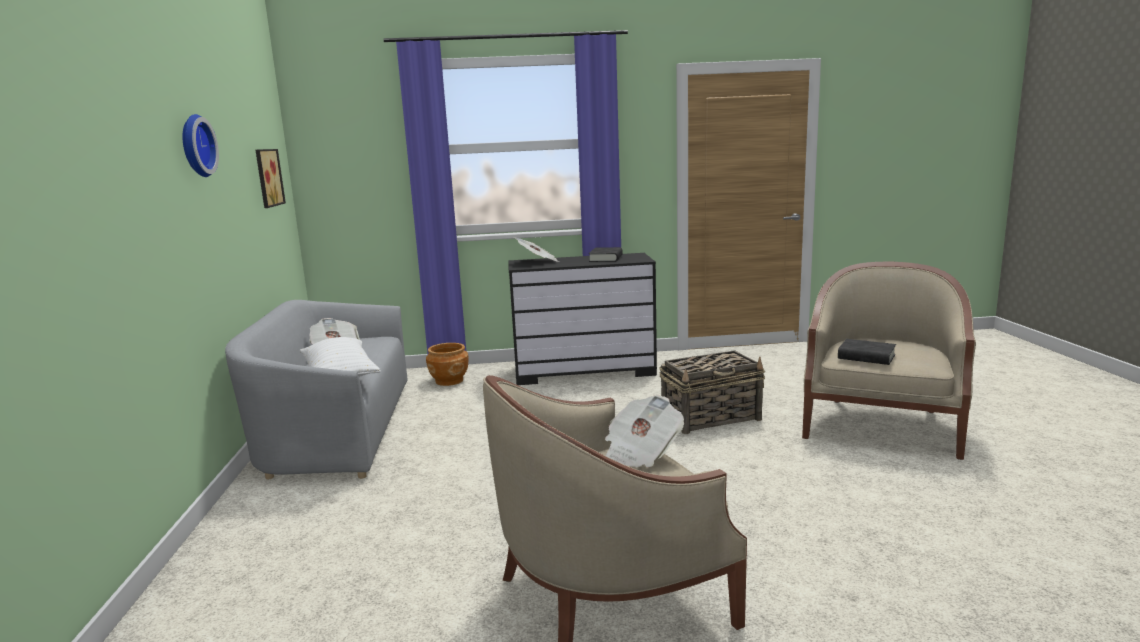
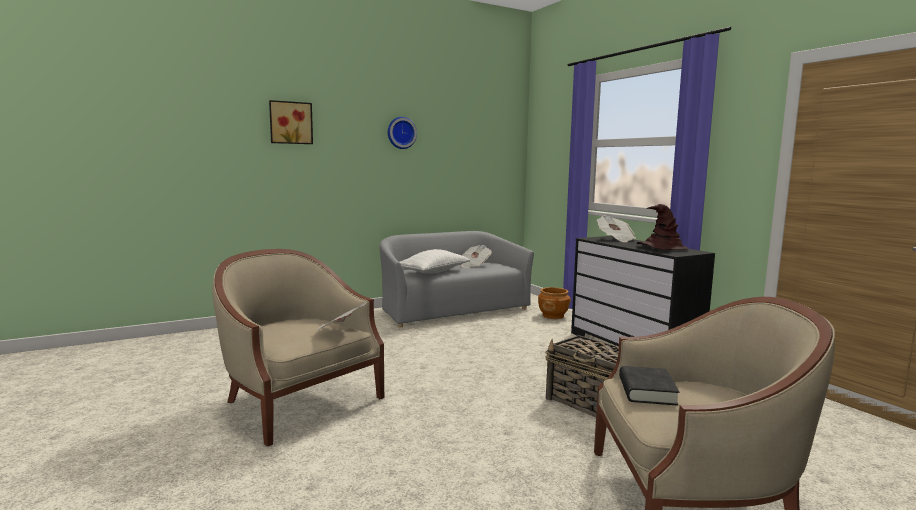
camera: 65 degrees right, 5 degrees down
picture [255,149,286,208] -> picture moved to [269,100,313,144]
black book [589,247,623,262] -> brown hat [637,204,688,250]

